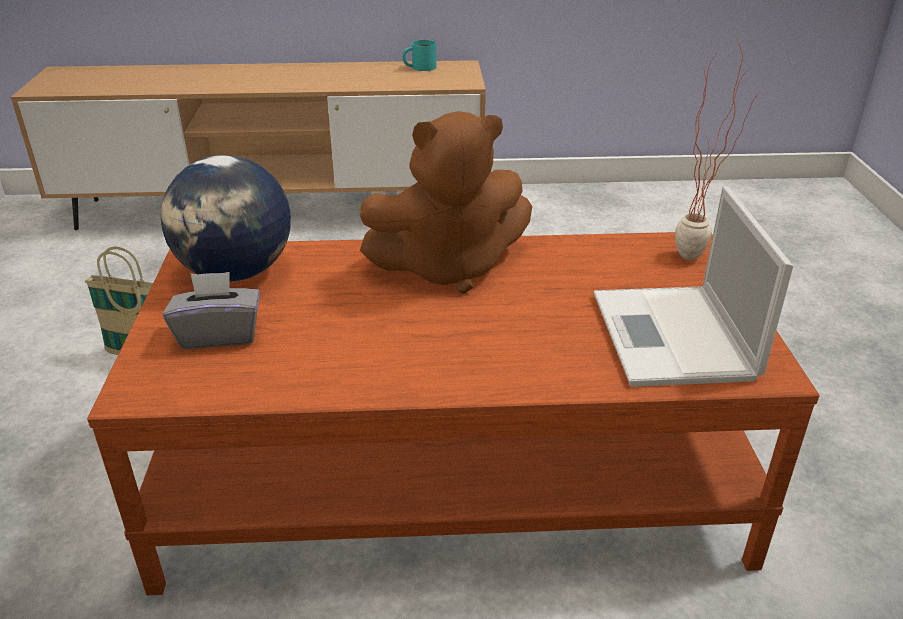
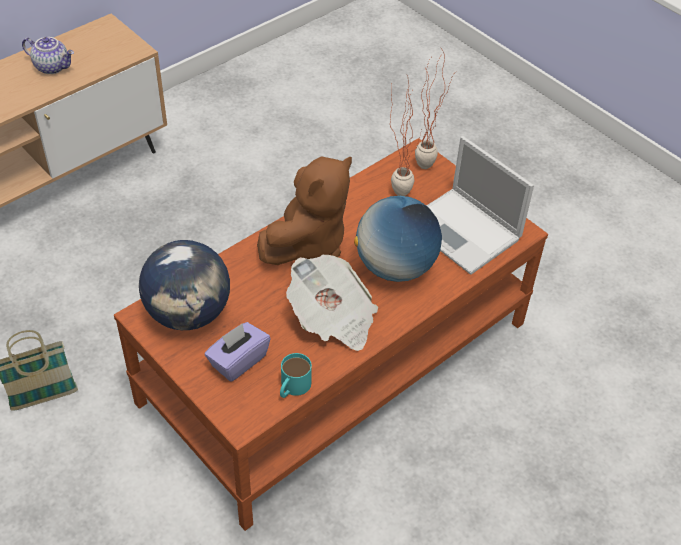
camera: 40 degrees left, 15 degrees up
grey tissue box [163,272,260,349] -> purple tissue box [205,322,271,382]
turquoise mug [402,40,436,71] -> turquoise mug moved to [280,353,312,398]
none -> teapot [22,37,74,74]
none -> newspaper [286,255,378,351]
none -> globe [354,196,442,282]
none -> potted plant [390,81,422,196]

